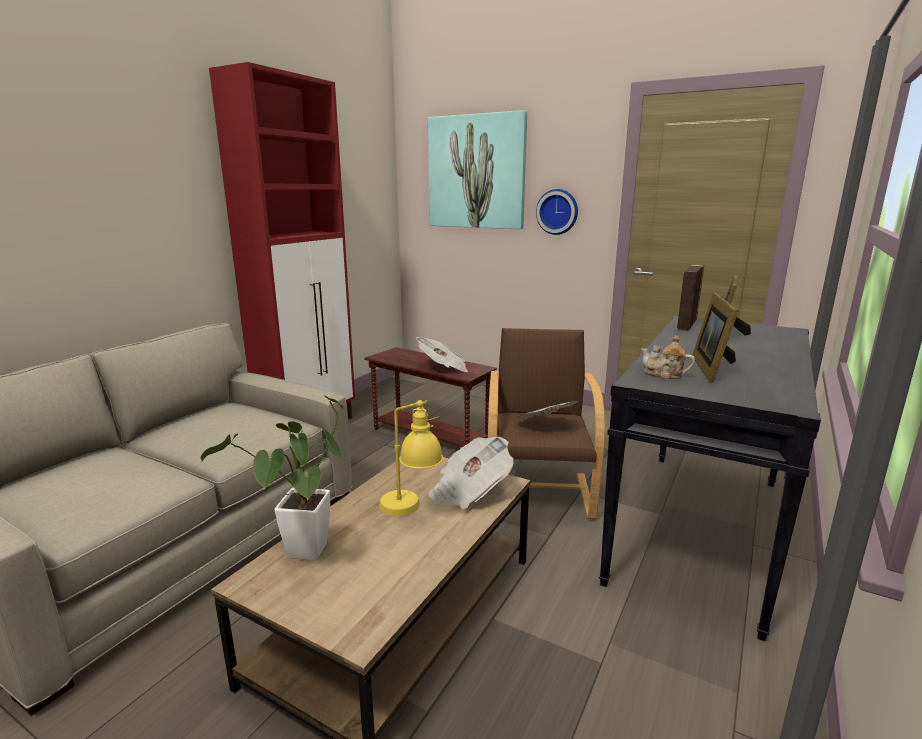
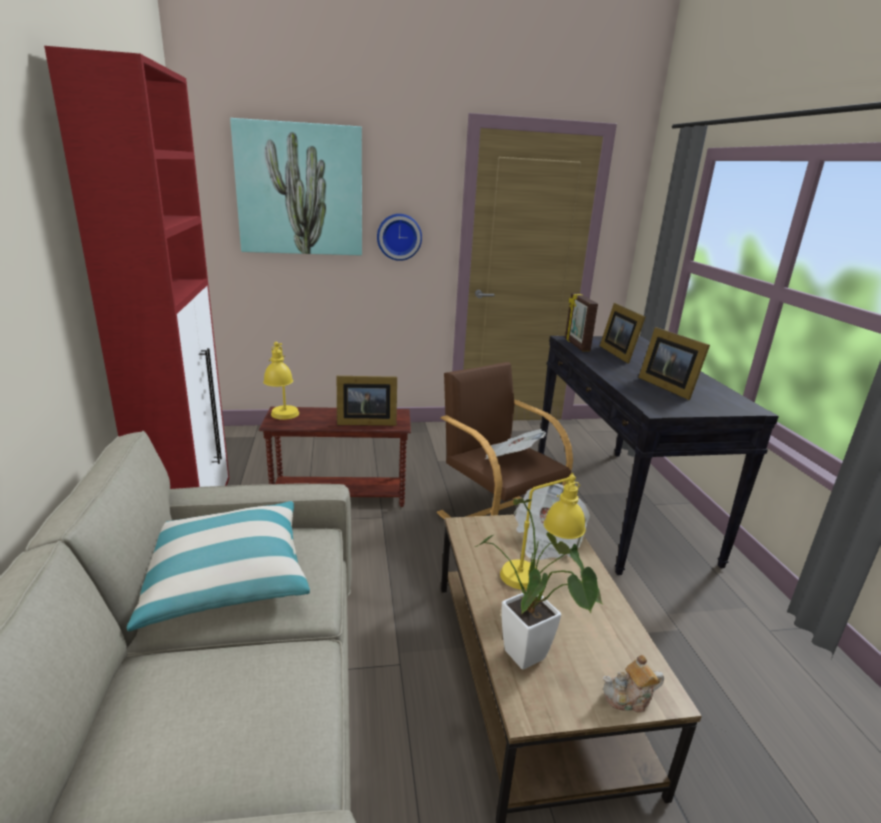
camera: 40 degrees left, 5 degrees up
newspaper [416,337,468,372] -> picture frame [337,376,397,426]
teapot [641,335,695,379] -> teapot moved to [603,655,664,712]
none -> pillow [127,501,310,631]
none -> yellow table lamp [263,342,299,420]

